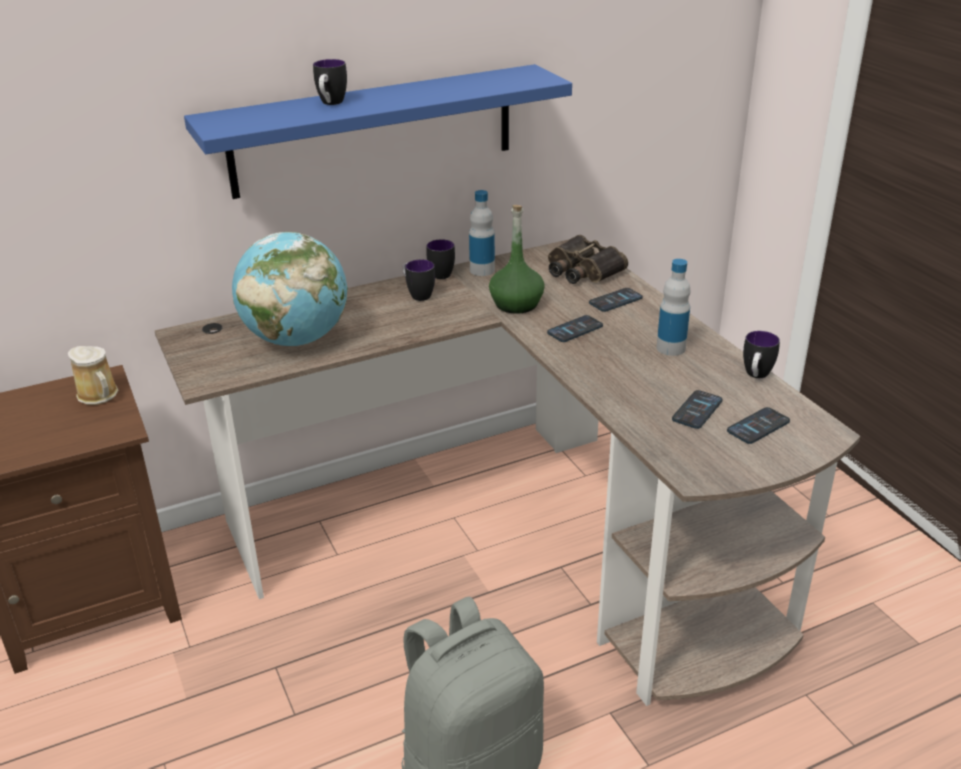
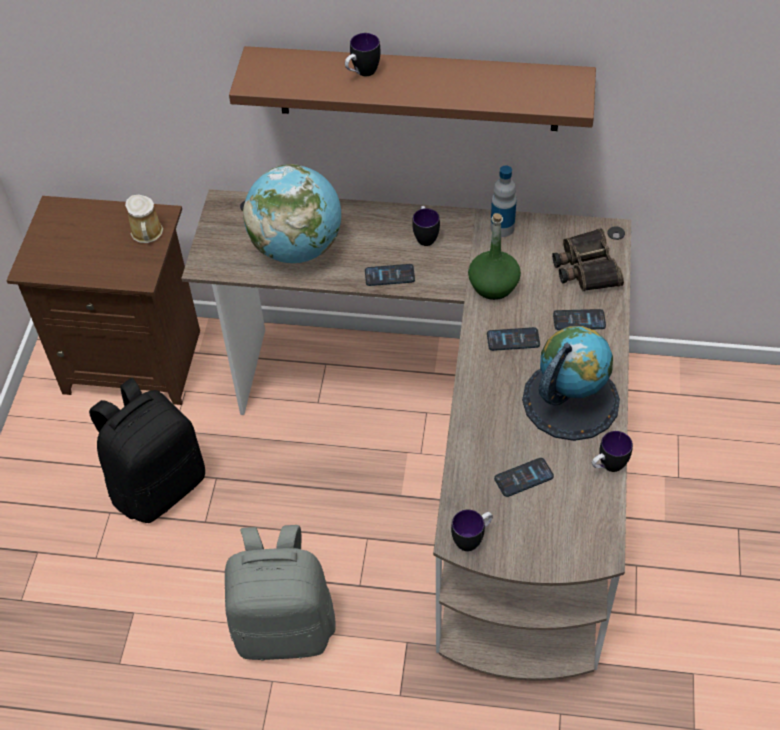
camera: 35 degrees right, 20 degrees up
blue shelf [184,64,572,199] -> brown shelf [229,46,596,131]
mug [426,239,455,279] -> mug moved to [451,509,493,552]
bottle [657,259,691,356] -> globe [522,326,620,441]
phone [727,407,790,444] -> phone moved to [365,264,415,286]
none -> black backpack [89,378,205,523]

